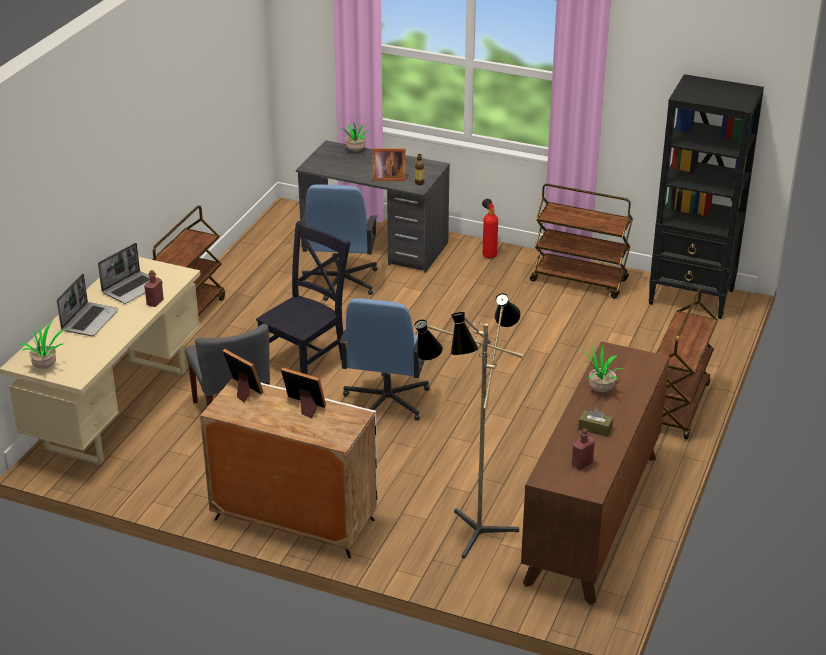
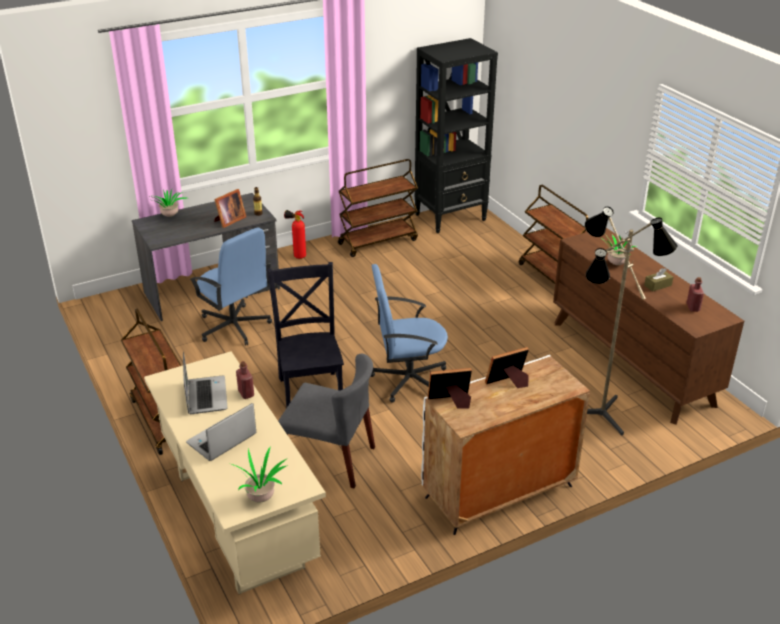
camera: 50 degrees left, 0 degrees up
laptop [57,274,119,336] -> laptop turned 105 degrees counterclockwise [186,403,256,461]
blue office chair [339,298,430,421] -> blue office chair turned 120 degrees clockwise [371,264,448,403]

